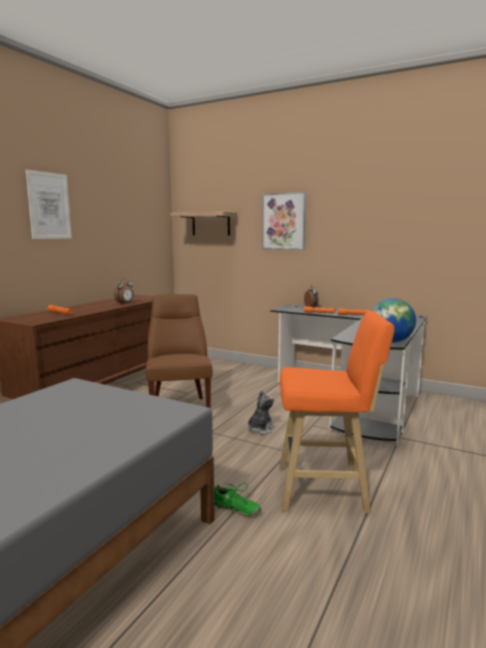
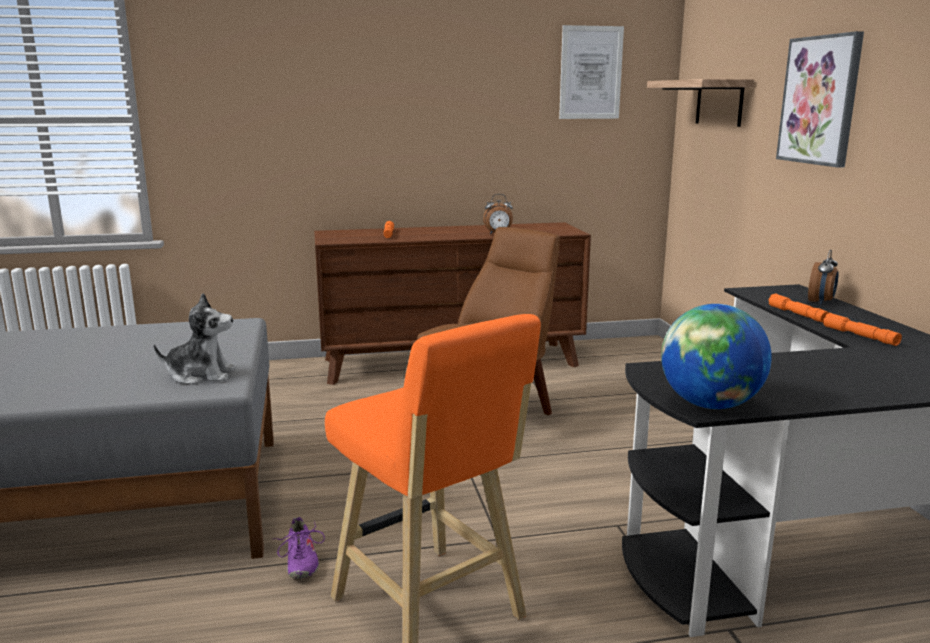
camera: 50 degrees right, 5 degrees up
picture [26,169,72,239] -> picture moved to [559,25,624,119]
green shoe [214,482,261,516] -> purple shoe [272,516,325,579]
plush toy [248,390,276,435] -> plush toy moved to [153,293,236,385]

